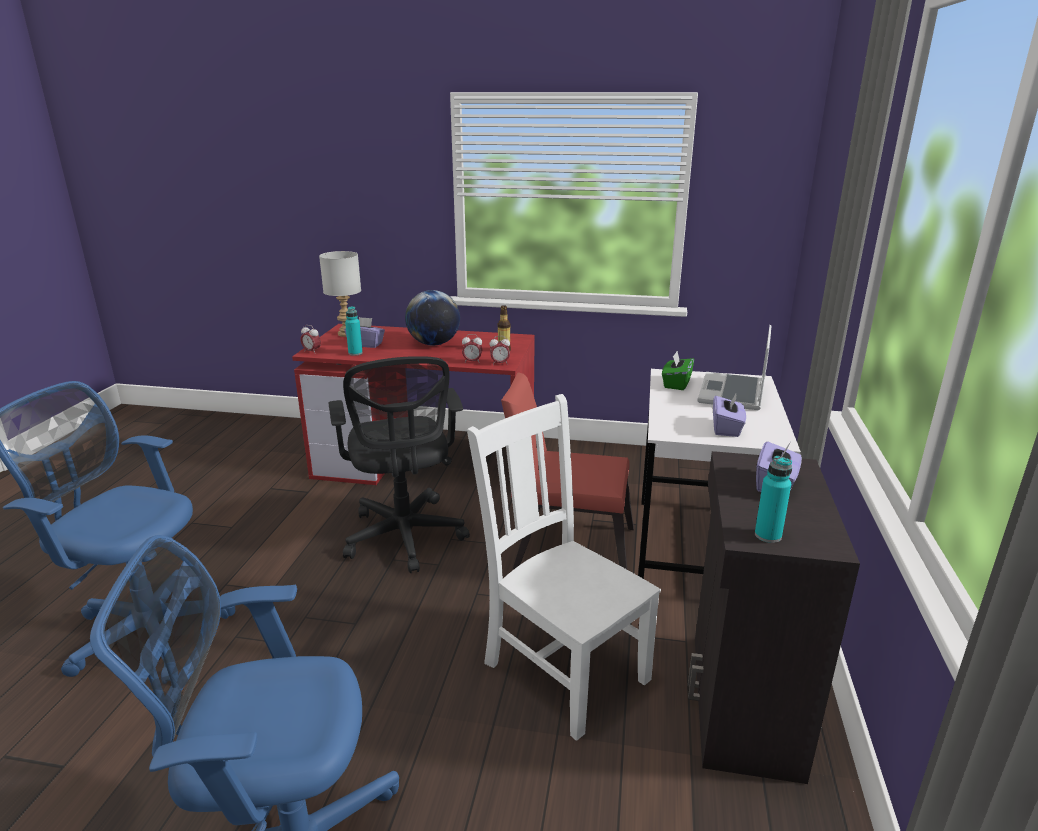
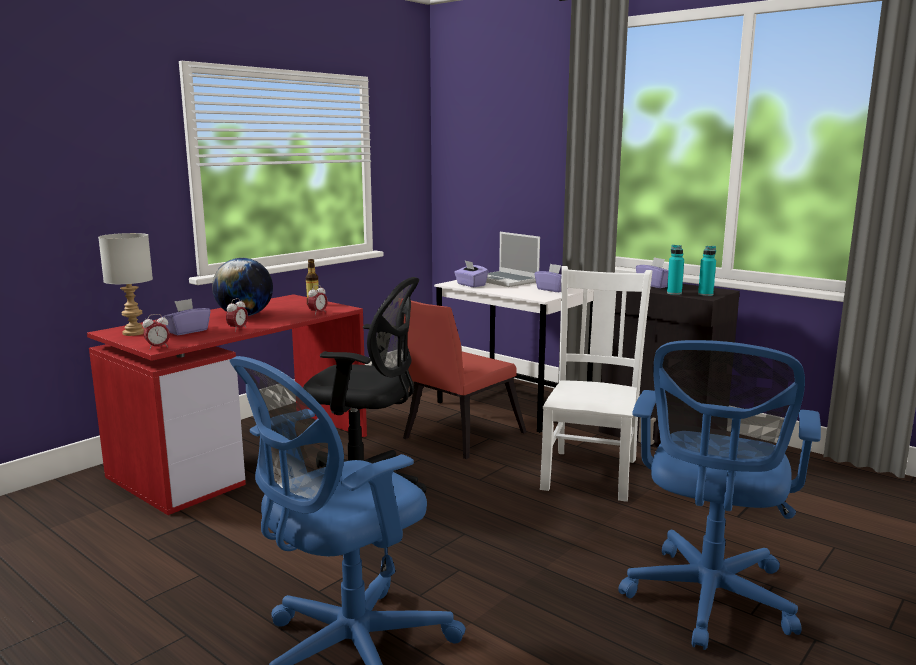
camera: 60 degrees left, 10 degrees down
turquoise bottle [345,306,363,356] -> turquoise bottle moved to [667,245,684,295]
white chair [467,394,661,741] -> white chair turned 120 degrees clockwise [540,266,652,502]
alarm clock [489,336,510,365] -> alarm clock moved to [226,298,248,332]
green tissue box [662,351,694,390] -> purple tissue box [454,261,488,287]

